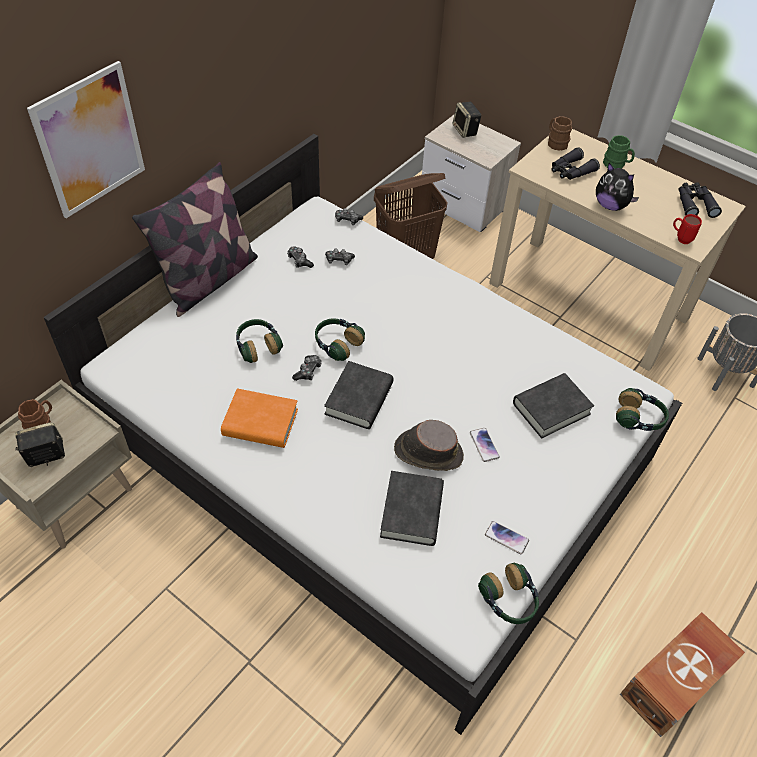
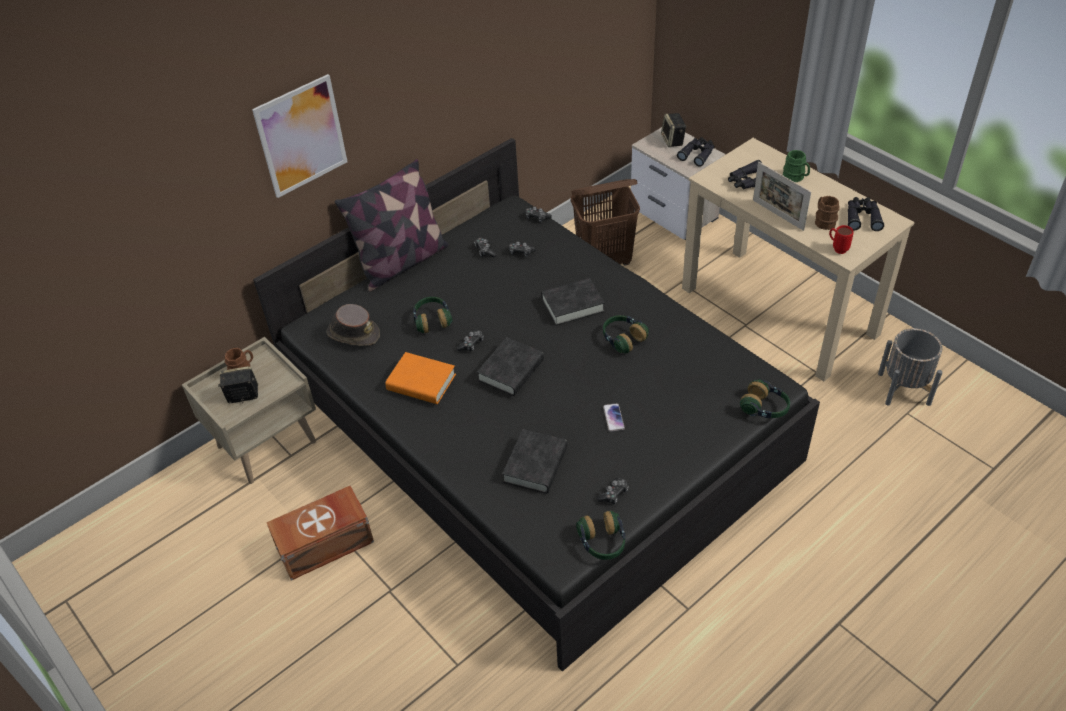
camera: 15 degrees right, 5 degrees down
white bed [44,134,682,735] -> black bed [253,138,820,672]
headphones [315,318,365,361] -> headphones moved to [603,315,649,353]
brown hat [394,420,464,471] -> brown hat moved to [327,304,380,346]
phone [485,521,529,554] -> game controller [596,478,629,504]
black book [513,373,594,439] -> black book moved to [541,278,605,326]
brown mug [548,116,572,151] -> brown mug moved to [815,196,840,230]
plush toy [596,163,639,211] -> picture frame [753,162,811,231]
brown storage box [620,612,745,737] -> brown storage box moved to [266,486,374,580]
none -> black binoculars [677,137,715,167]

